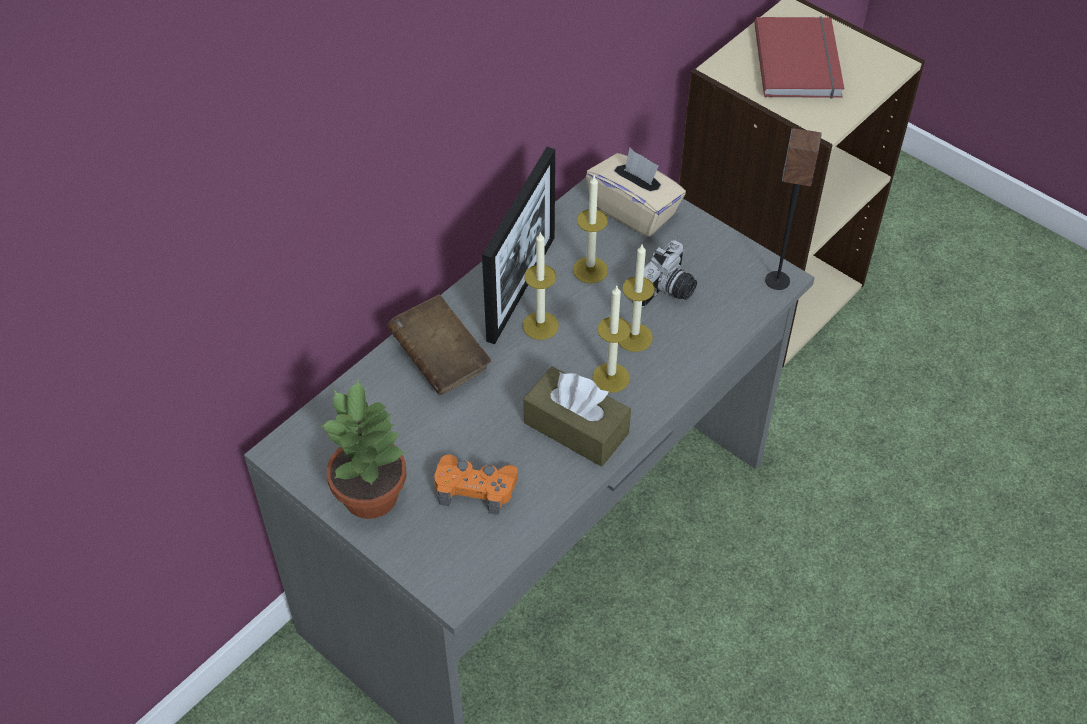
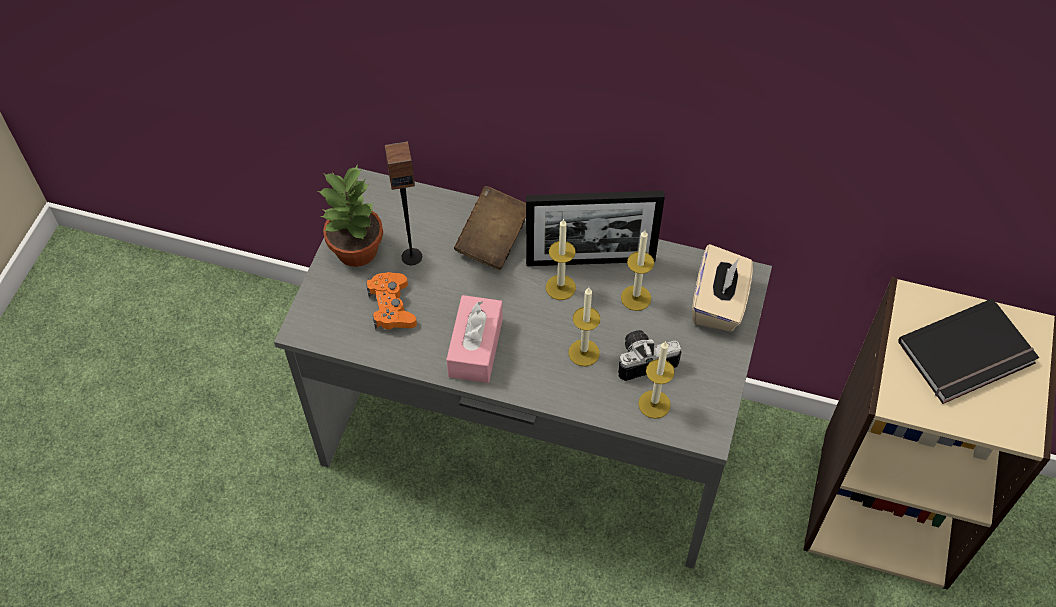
camera: 65 degrees right, 5 degrees up
brown tissue box [523,366,631,467] -> pink tissue box [446,295,503,383]
candle [592,286,631,393] -> candle moved to [638,341,675,419]
camera [632,240,697,308] -> camera turned 150 degrees clockwise [618,330,681,381]
red book [754,17,844,98] -> black book [898,298,1039,404]
speaker [765,128,822,290] -> speaker moved to [385,142,422,265]

